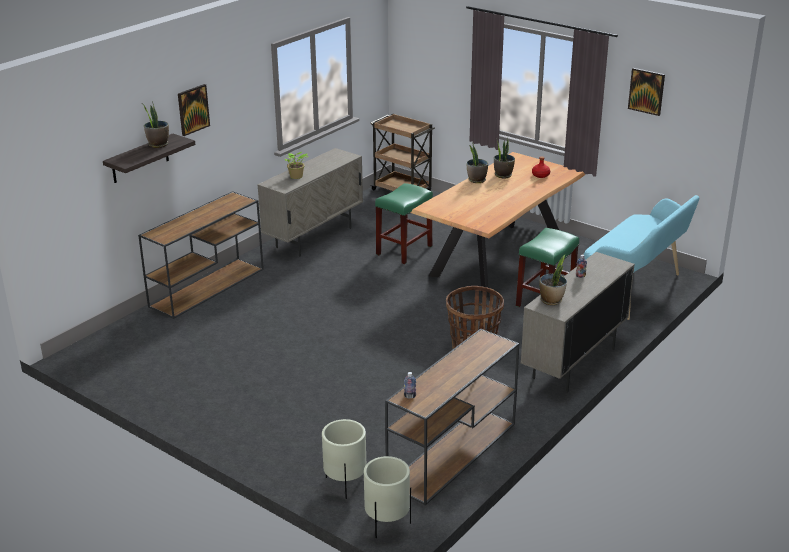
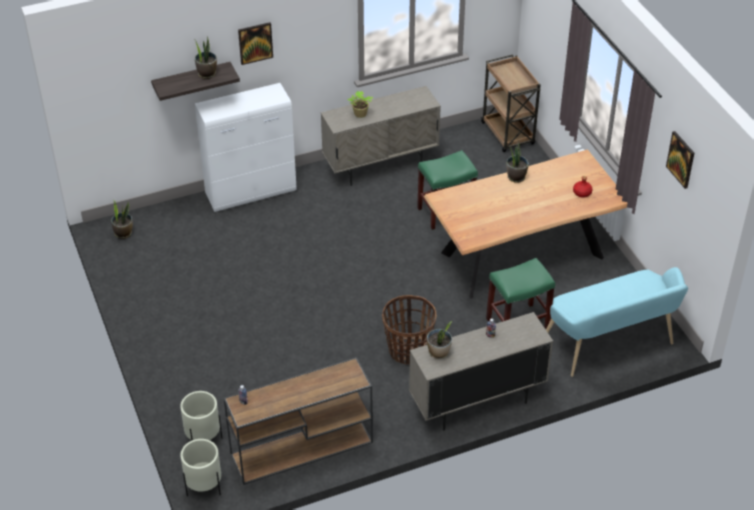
camera: 30 degrees right, 15 degrees up
brown console table [138,191,264,319] -> white cabinet [195,83,296,212]
potted plant [494,138,515,179] -> potted plant moved to [111,199,133,239]

